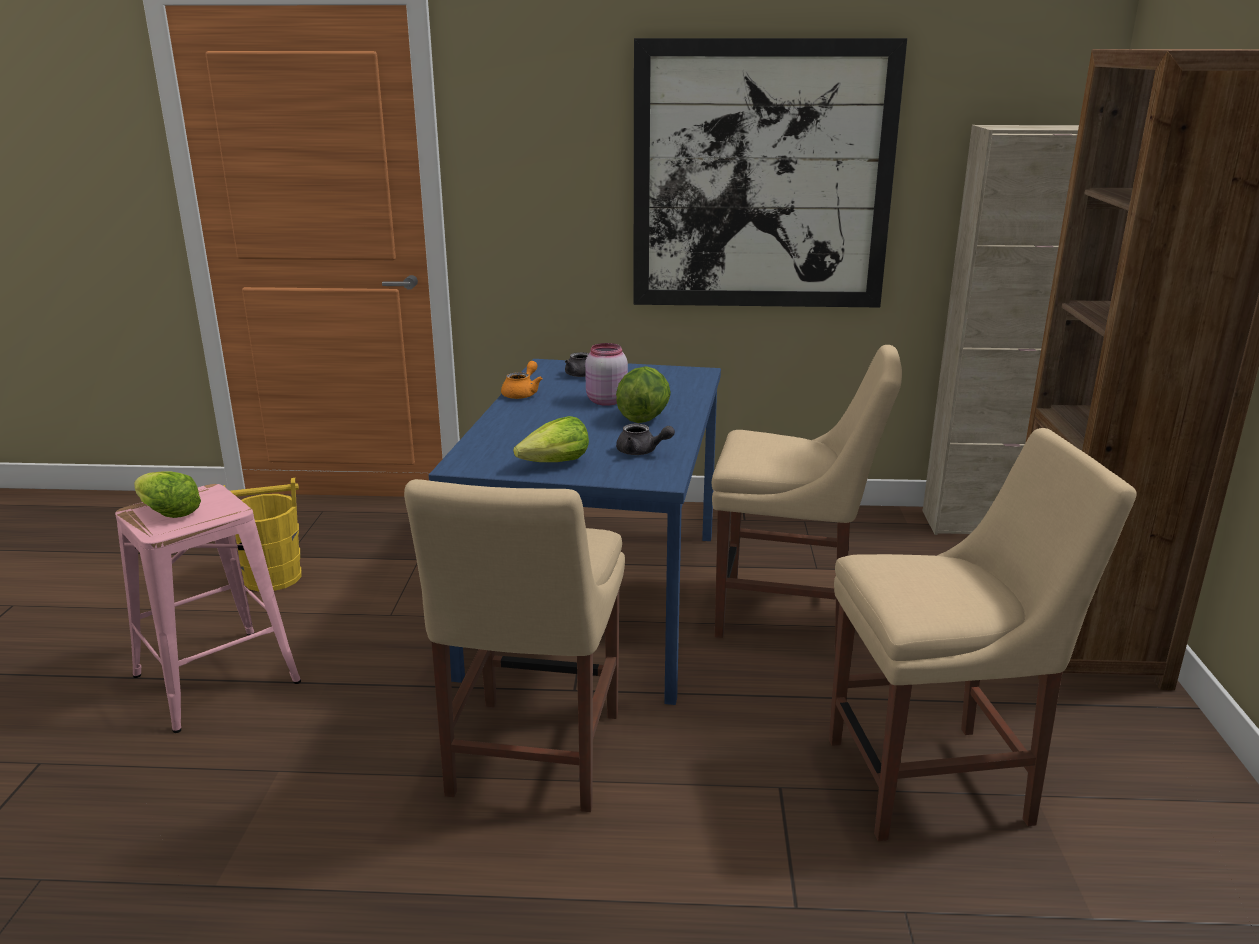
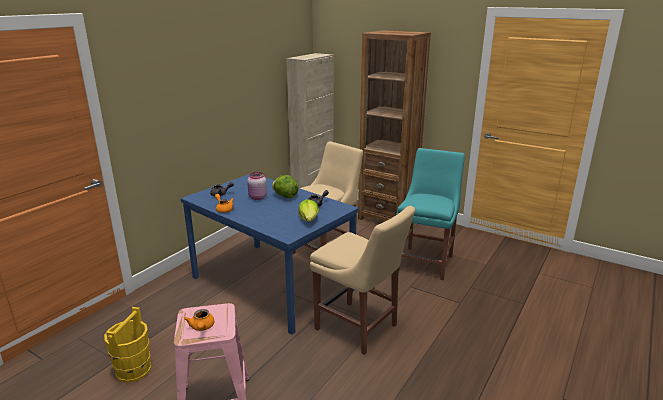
camera: 60 degrees left, 0 degrees up
lettuce [134,471,201,518] -> orange teapot [184,309,214,331]
picture [633,38,907,307] -> none
beige chair [829,428,1137,841] -> turquoise chair [396,148,465,280]

